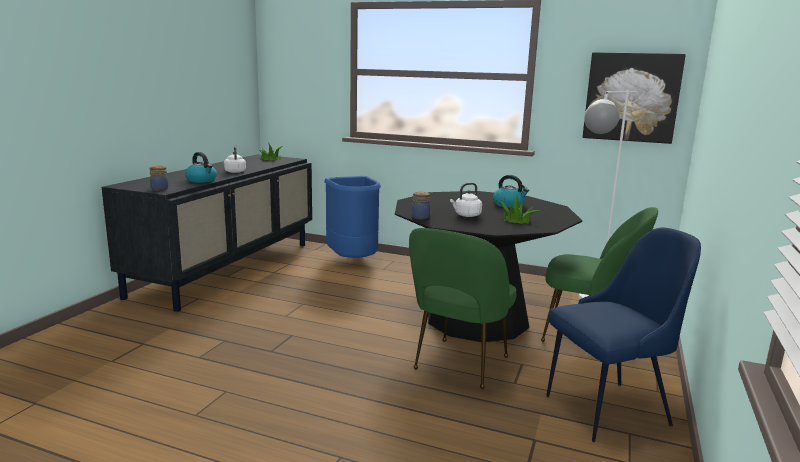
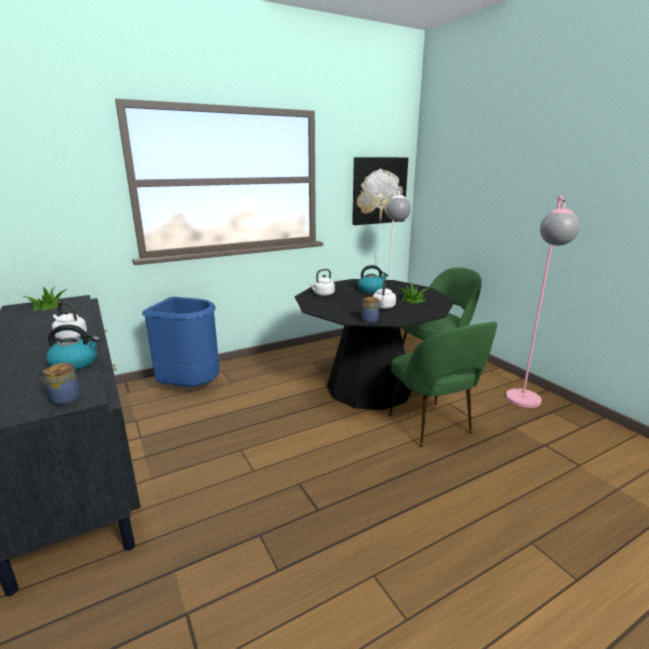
camera: 50 degrees left, 5 degrees up
blue chair [546,228,701,442] -> pink floor lamp [506,195,580,408]
none -> white kettle [308,269,335,296]

